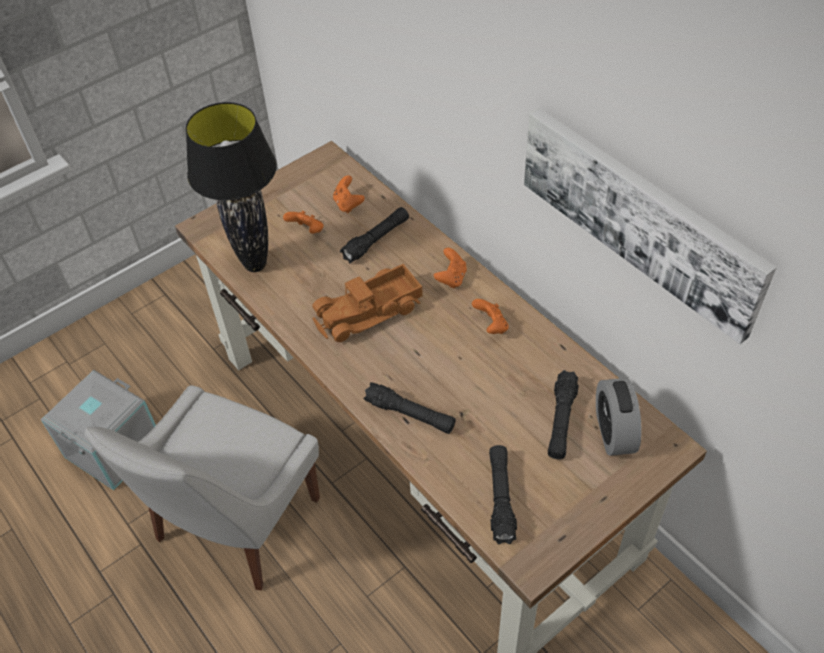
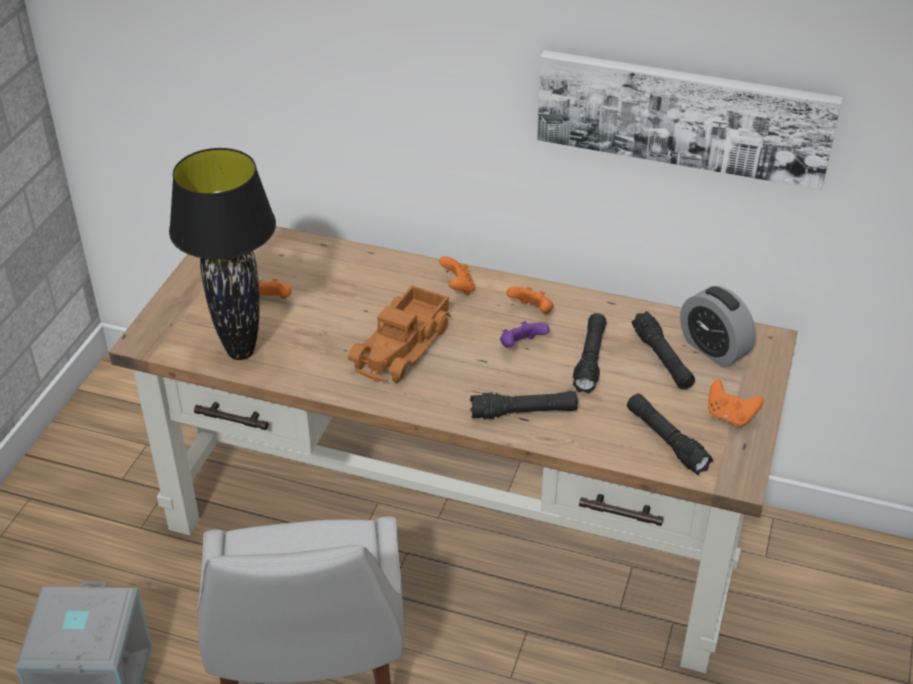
camera: 35 degrees left, 10 degrees down
orange game controller [333,175,365,213] -> orange game controller moved to [708,380,763,427]
black flashlight [340,207,409,263] -> black flashlight moved to [573,313,607,394]
none -> purple game controller [500,321,550,347]

